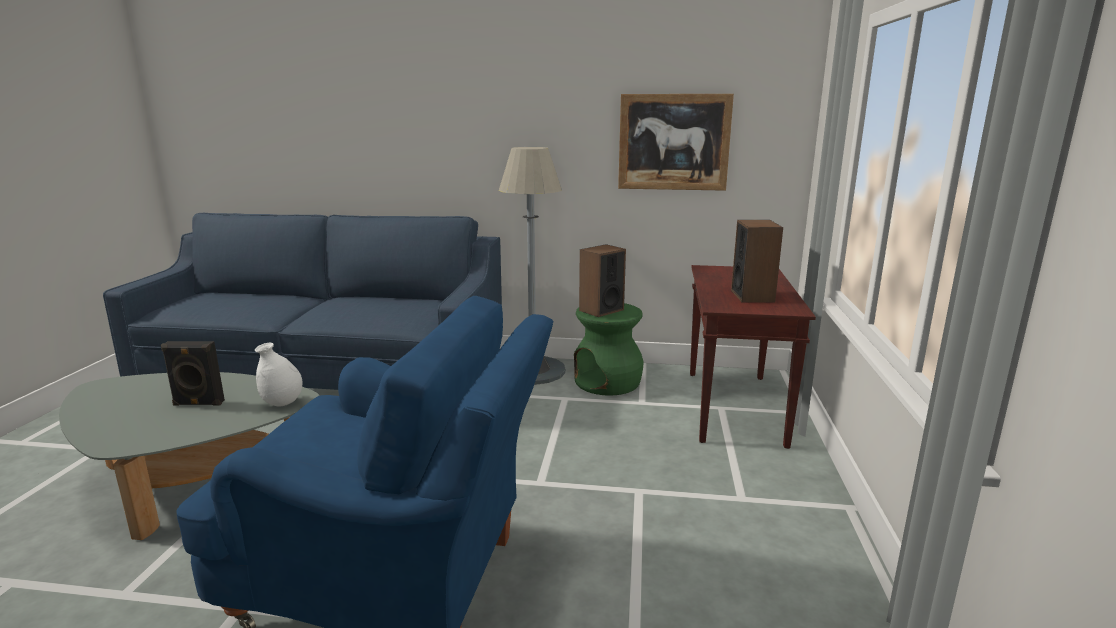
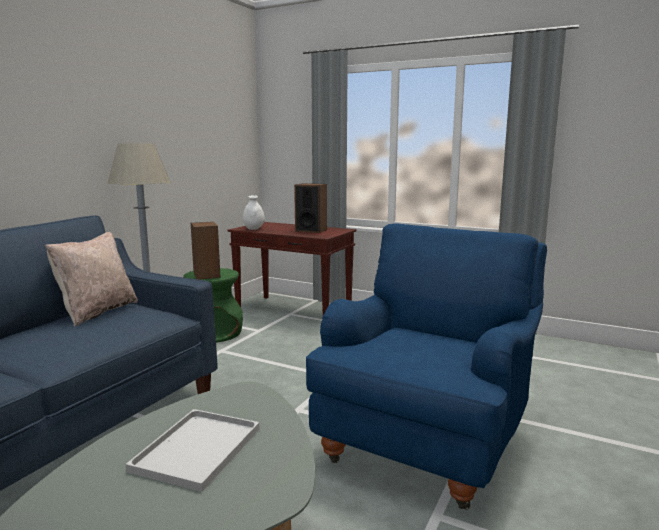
camera: 70 degrees left, 5 degrees down
black speaker [161,341,225,406] -> white tray [125,409,259,492]
white vase [255,343,302,407] -> white vase moved to [243,195,265,230]
picture [618,94,734,191] -> none
none -> beige pillow [45,232,138,326]

